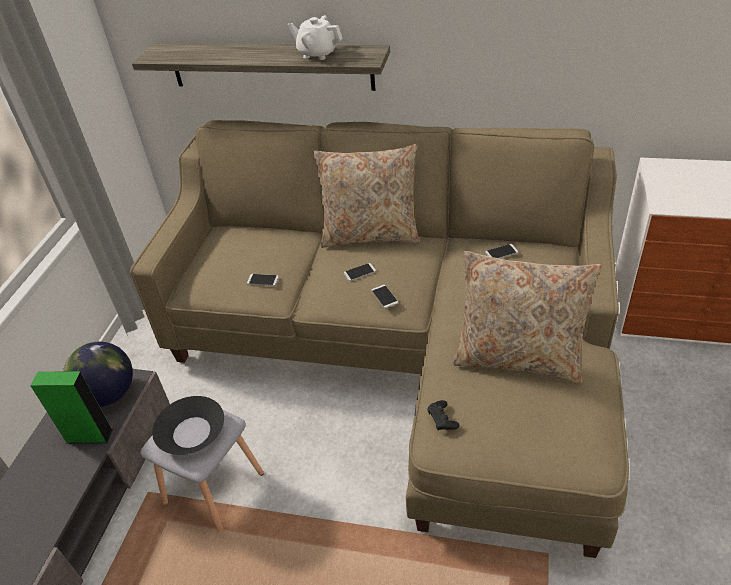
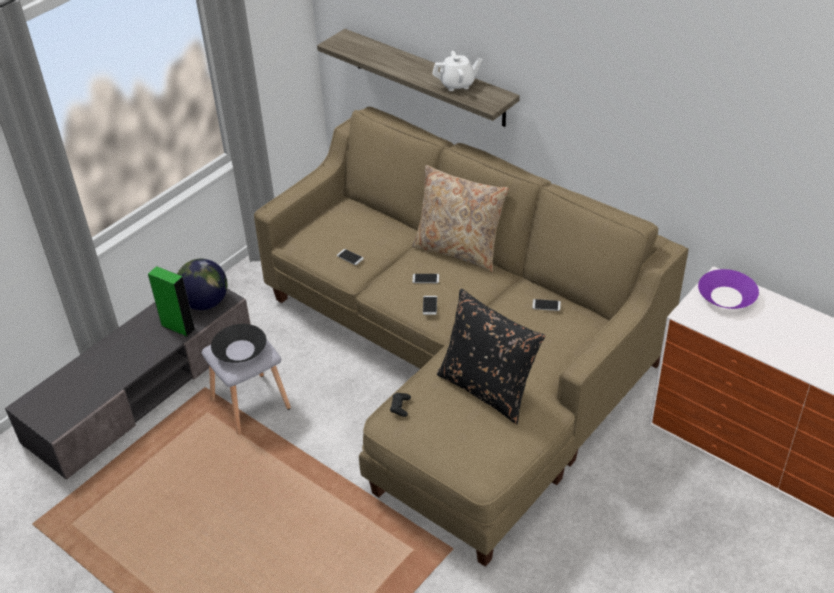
camera: 25 degrees right, 0 degrees up
white teapot [287,15,343,60] -> white teapot turned 120 degrees clockwise [432,51,482,91]
beige pillow [453,251,602,384] -> black pillow [437,289,545,424]
none -> purple bowl [698,269,759,309]

